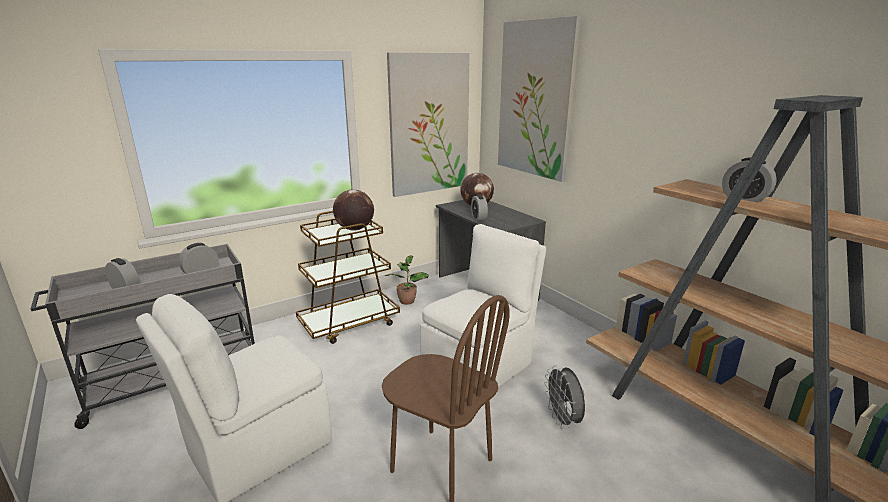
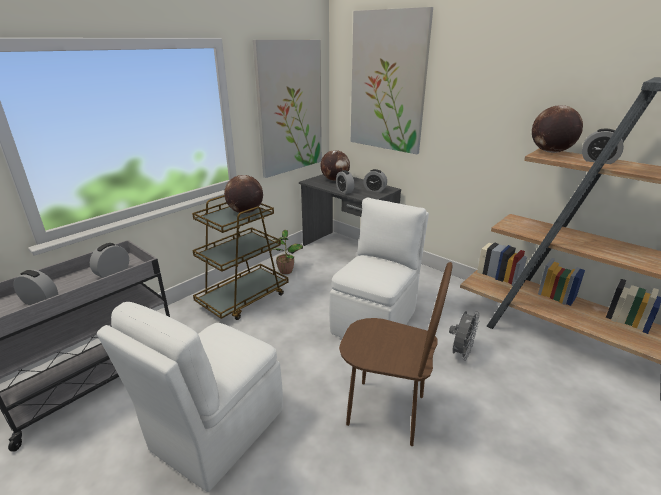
camera: 15 degrees left, 5 degrees up
grey fan [544,365,585,429] -> grey fan turned 120 degrees counterclockwise [449,311,480,361]
none -> alarm clock [363,169,387,192]
none -> globe [532,105,583,153]

